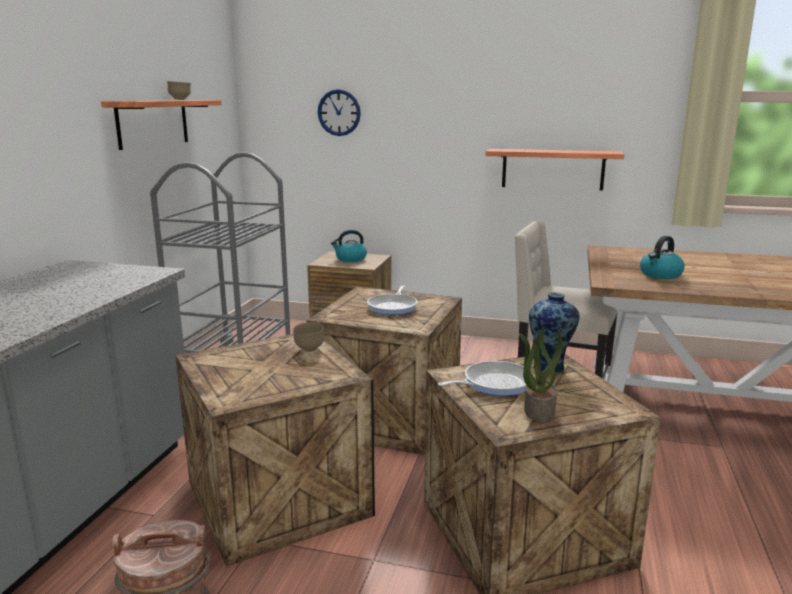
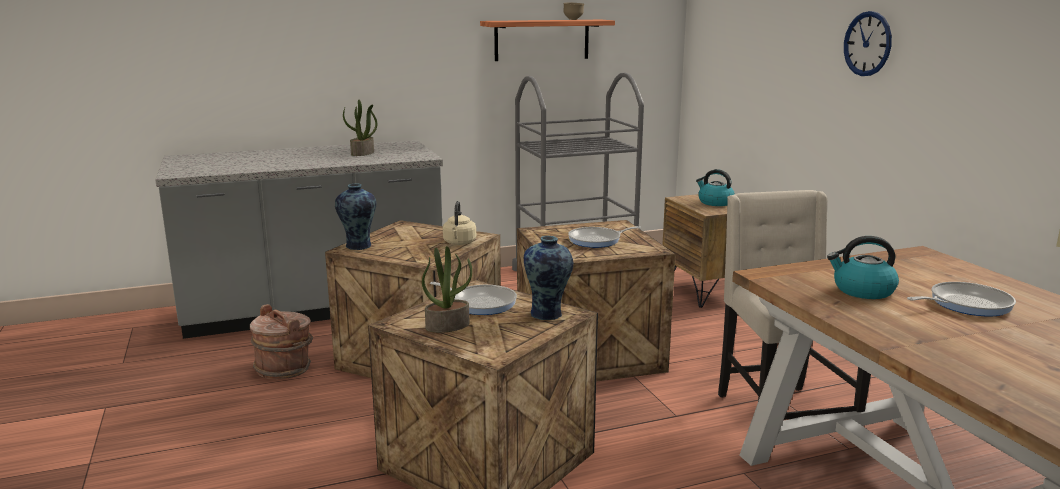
camera: 55 degrees right, 0 degrees up
brown bowl [293,322,324,352] -> beige kettle [443,201,476,245]
wall clock [318,89,361,136] -> wall clock moved to [844,11,892,76]
shelf [486,149,624,191] -> none
none -> vase [335,183,376,250]
none -> potted plant [343,100,378,156]
none -> frying pan [907,282,1016,316]

